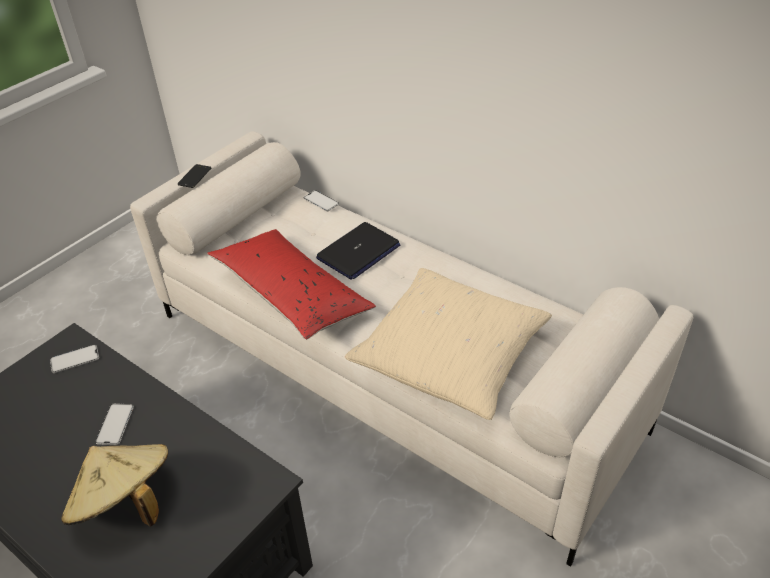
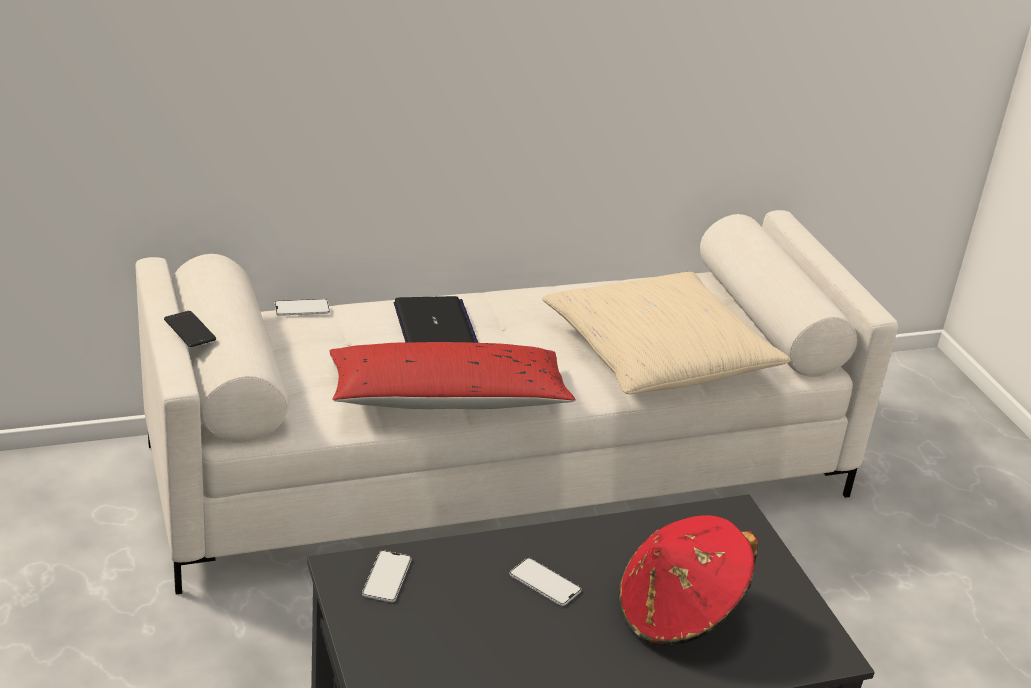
camera: 60 degrees left, 10 degrees down
beige hat [61,444,168,527] -> red hat [619,515,759,646]

